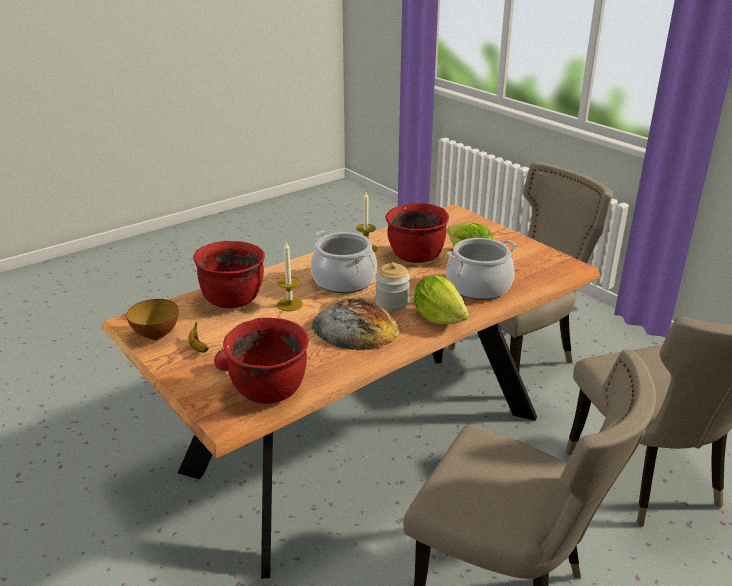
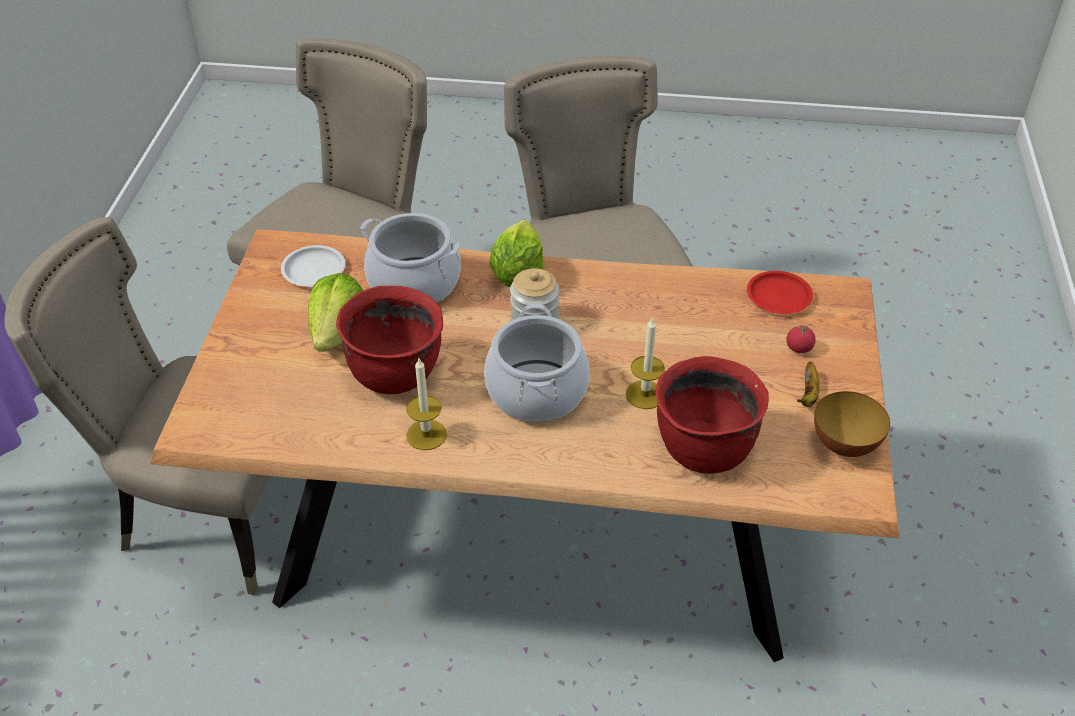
camera: 135 degrees left, 15 degrees up
red cooking pot [223,318,309,404] -> red plate [747,271,813,314]
bread [312,299,401,350] -> none
none -> white plate [281,245,345,287]

